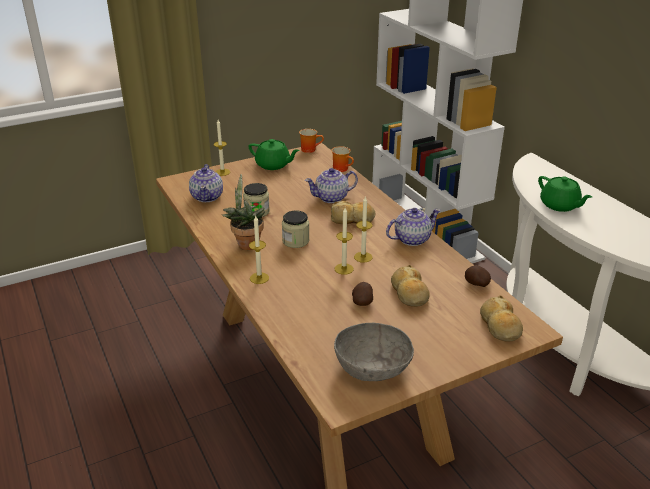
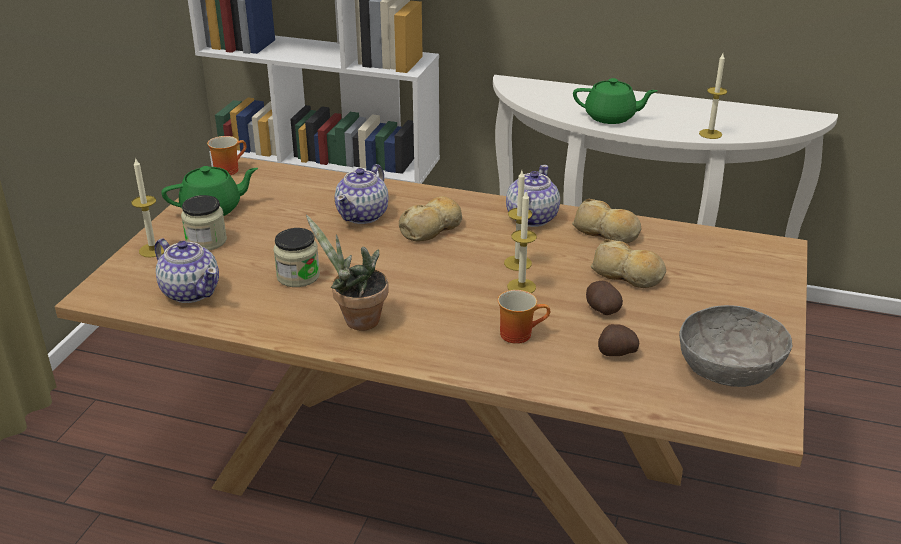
camera: 45 degrees left, 0 degrees up
candle [249,216,269,284] -> candle moved to [699,54,727,139]
jar [282,210,309,248] -> jar moved to [181,195,227,251]
mug [331,146,354,172] -> mug moved to [498,290,550,344]
potato [465,265,491,287] -> potato moved to [598,324,639,356]
bread [480,296,523,342] -> bread moved to [572,199,641,244]

